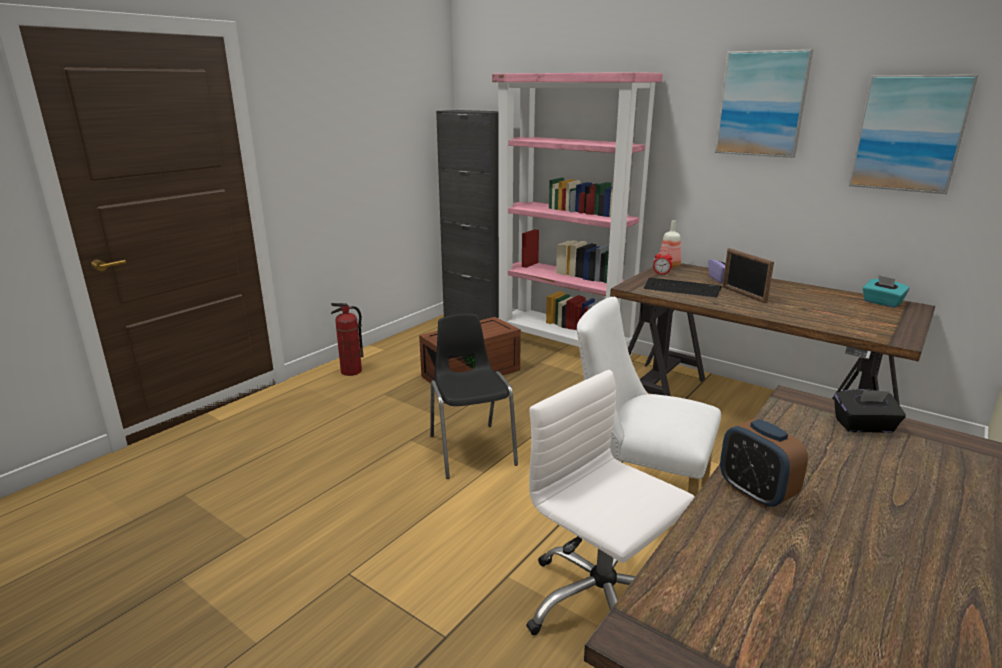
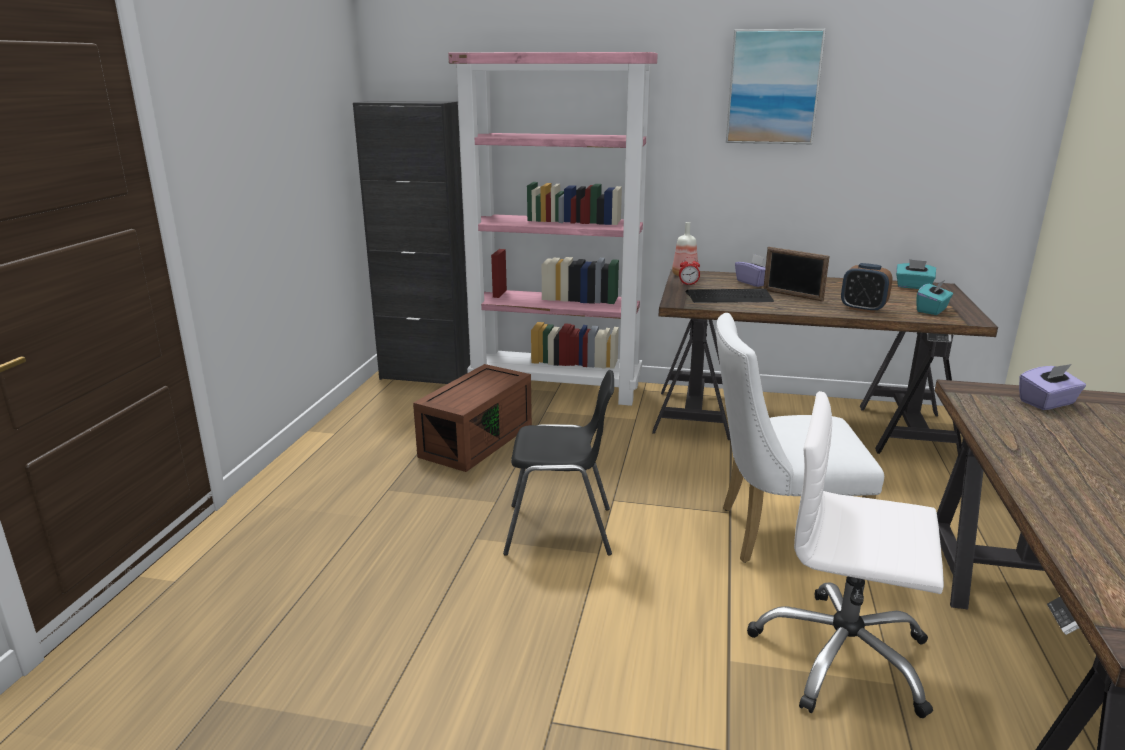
camera: 25 degrees left, 0 degrees up
fire extinguisher [331,303,364,376] -> none
black chair [430,314,518,479] -> black chair turned 135 degrees clockwise [503,370,614,556]
alarm clock [720,419,808,508] -> alarm clock moved to [841,263,893,313]
black tissue box [834,389,906,433] -> purple tissue box [1019,364,1086,410]
picture [848,75,978,194] -> none
none -> turquoise tissue box [916,279,953,315]

